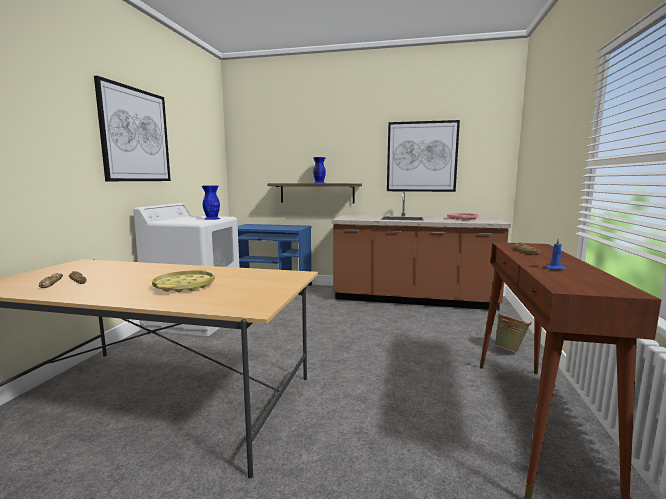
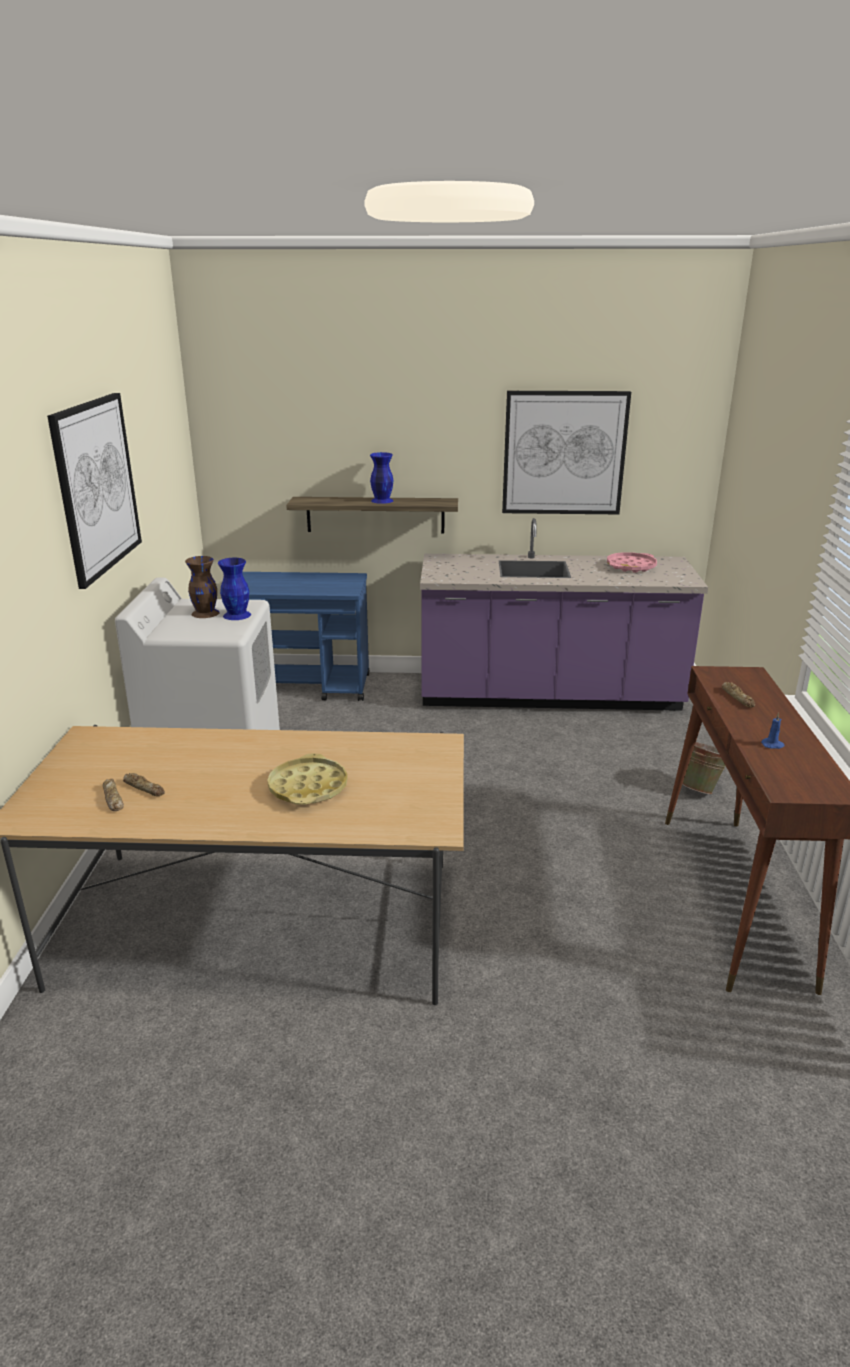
camera: 10 degrees left, 15 degrees up
brown counter [332,192,511,310] -> purple counter [420,518,708,711]
none -> brown vase [185,556,220,618]

